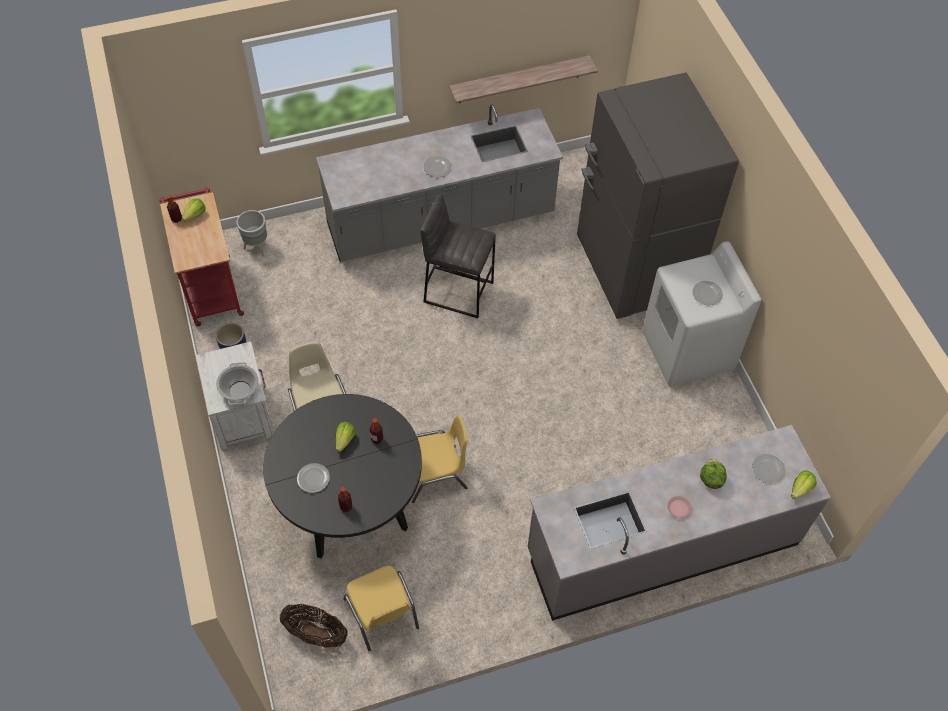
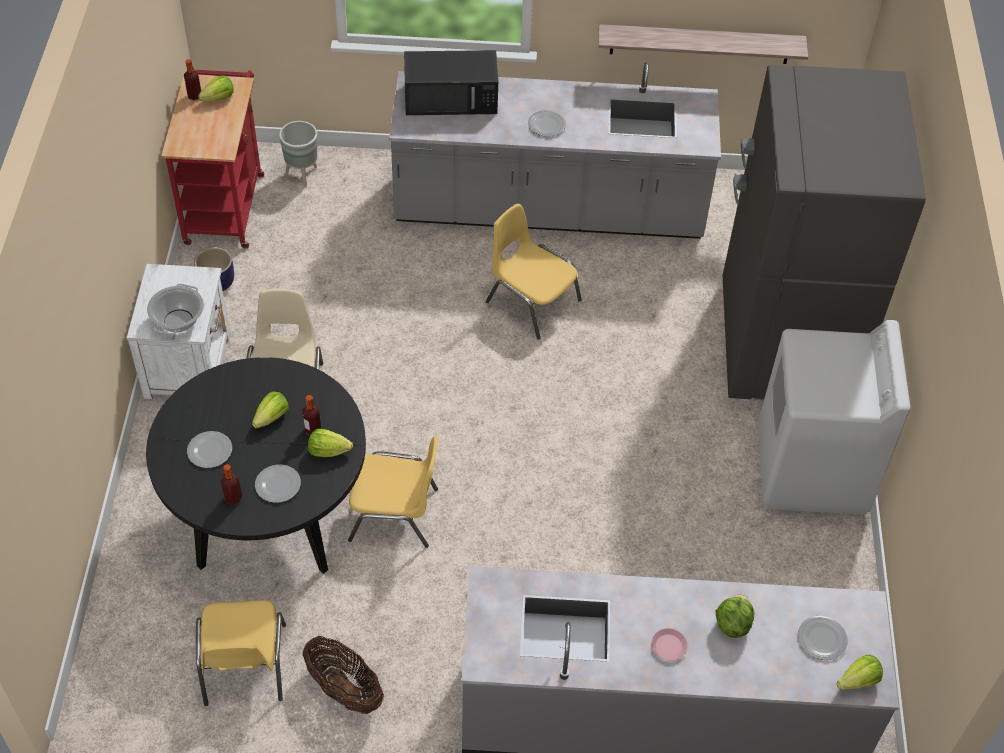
camera: 20 degrees right, 5 degrees down
basket [280,604,348,648] -> basket moved to [303,636,384,714]
grey stool [420,194,496,318] -> yellow chair [486,204,582,339]
plate [692,281,723,305] -> plate moved to [255,464,301,503]
none -> lettuce [308,429,353,457]
none -> black microwave [404,50,498,115]

